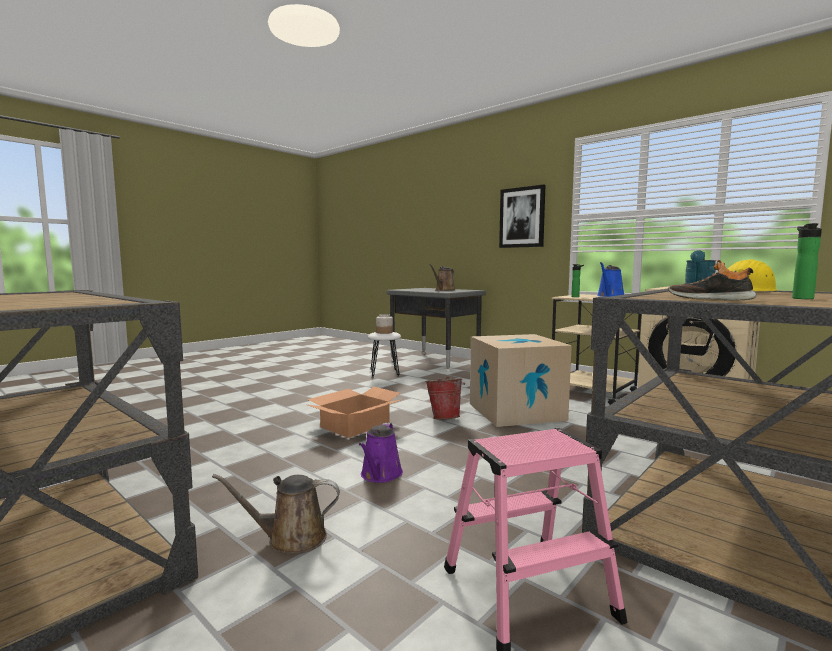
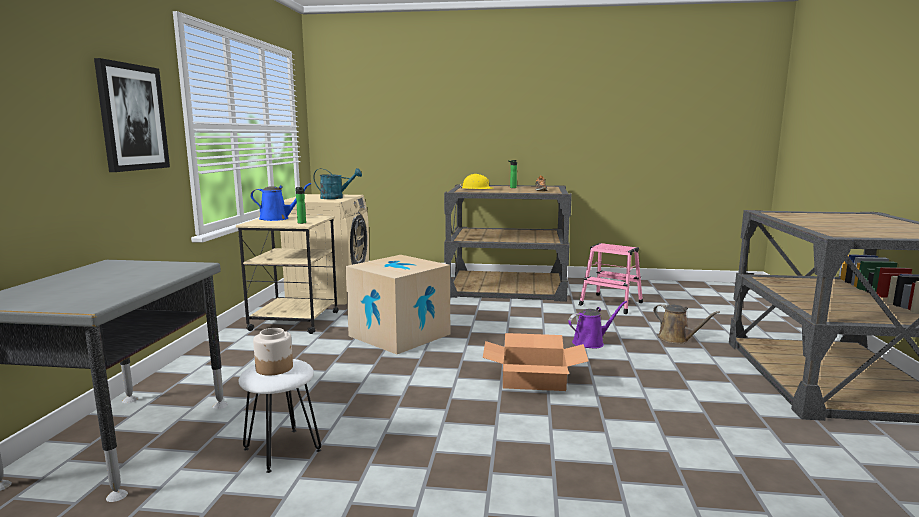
camera: 125 degrees left, 5 degrees up
bucket [425,377,465,419] -> none
brown watering can [429,264,455,291] -> none

